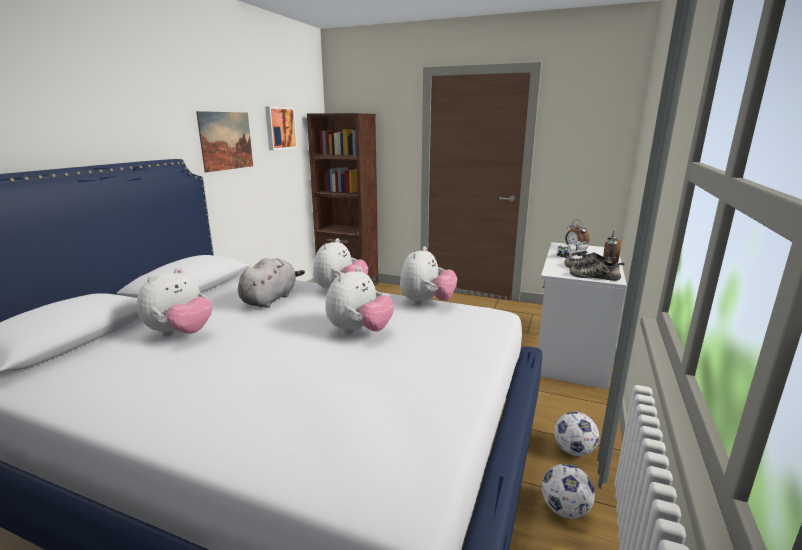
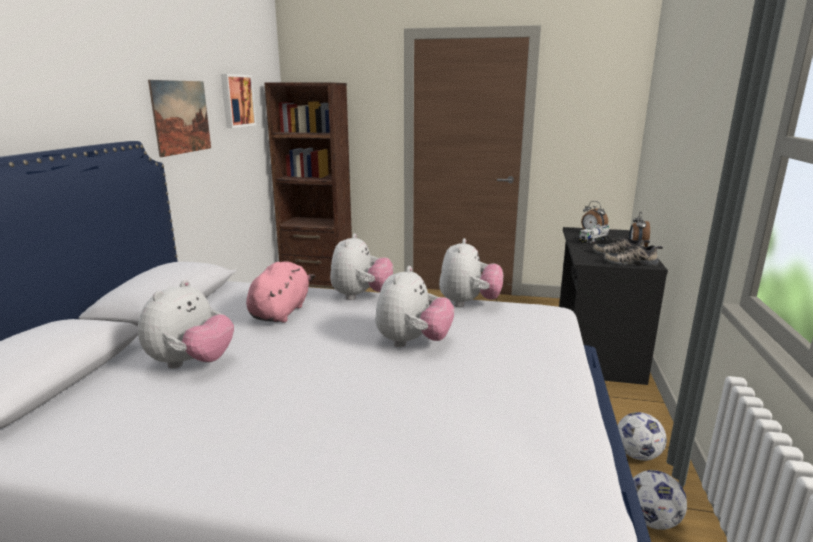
camera: 10 degrees left, 0 degrees up
grey plush toy [238,258,305,308] -> pink plush toy [246,261,315,323]
white desk [538,242,627,389] -> black desk [559,227,668,385]

